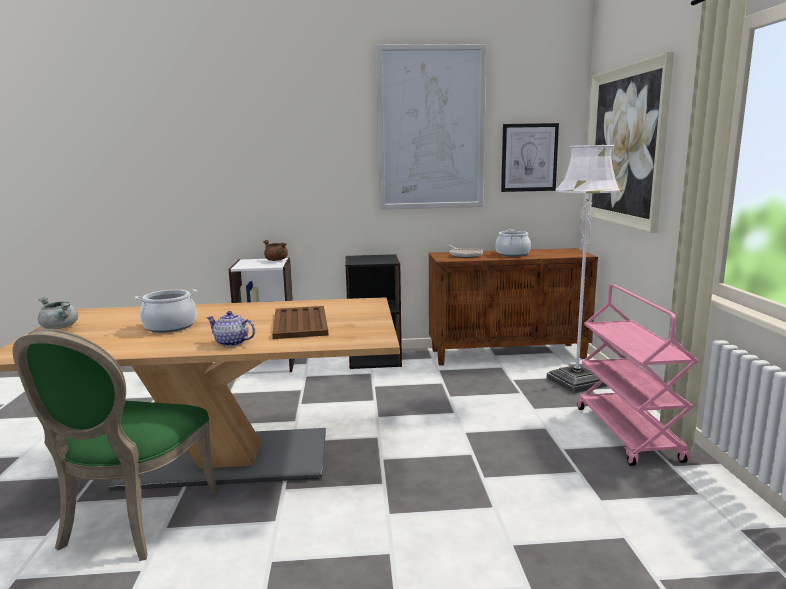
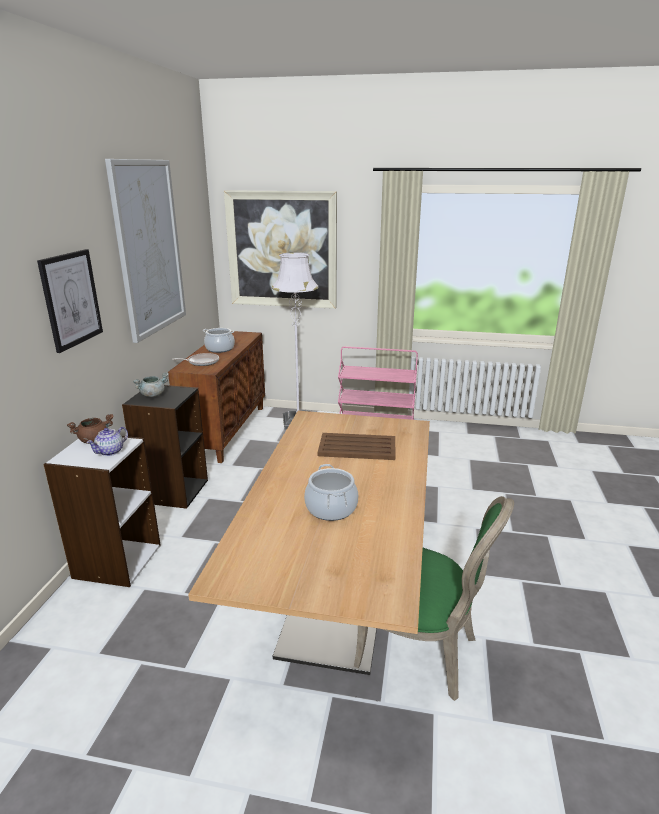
camera: 75 degrees left, 10 degrees up
grey cooking pot [38,297,78,329] -> grey cooking pot moved to [133,373,169,397]
teapot [206,311,255,347] -> teapot moved to [86,427,128,456]
picture [501,123,559,192] -> picture moved to [37,249,103,353]

